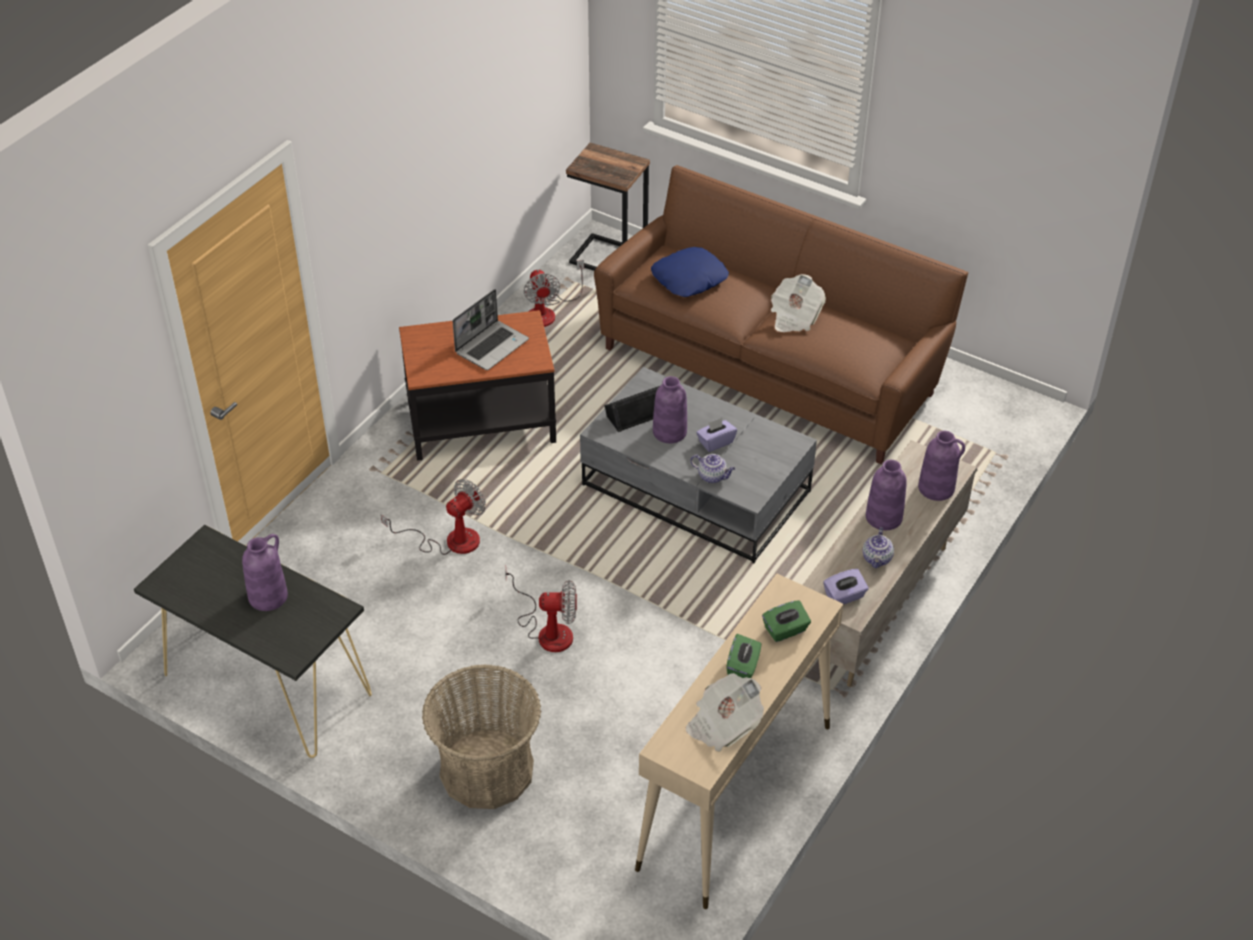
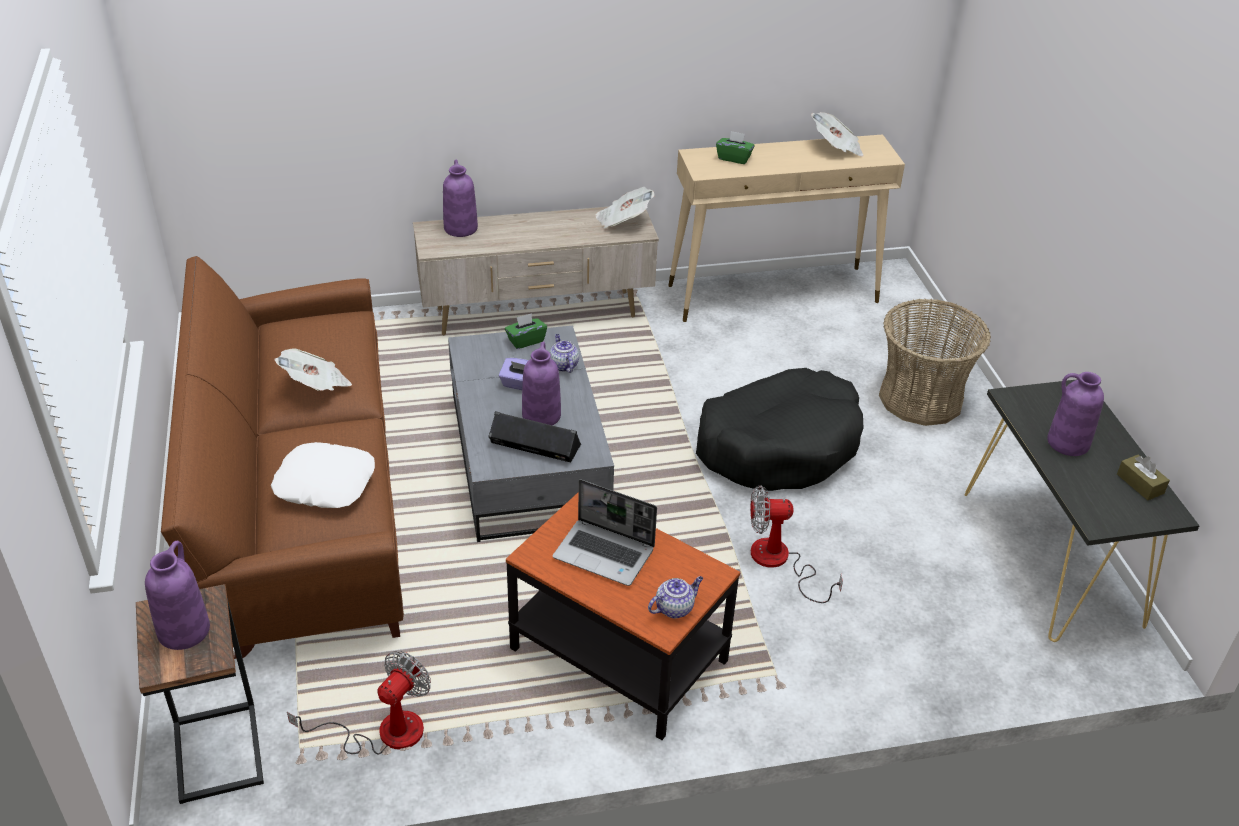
camera: 135 degrees left, 5 degrees down
laptop [453,289,529,370] -> laptop turned 150 degrees counterclockwise [553,479,657,586]
fan [505,567,577,652] -> black dog bed [696,368,863,491]
blue pillow [651,247,729,297] -> white pillow [271,442,375,508]
green tissue box [726,634,761,678] -> green tissue box moved to [505,313,547,349]
purple tissue box [823,569,869,604] -> newspaper [595,187,654,228]
teapot [863,527,894,568] -> teapot moved to [648,576,703,618]
purple vase [866,460,907,530] -> purple vase moved to [145,541,210,650]
none -> brown tissue box [1117,454,1170,500]

